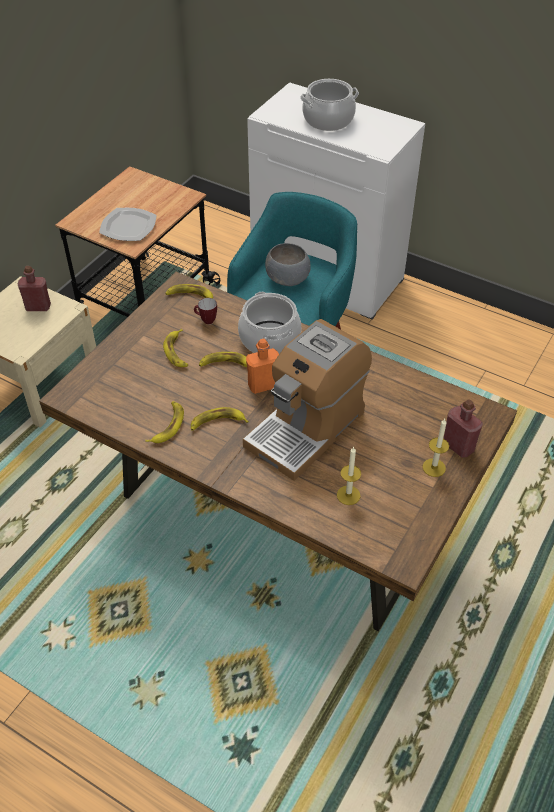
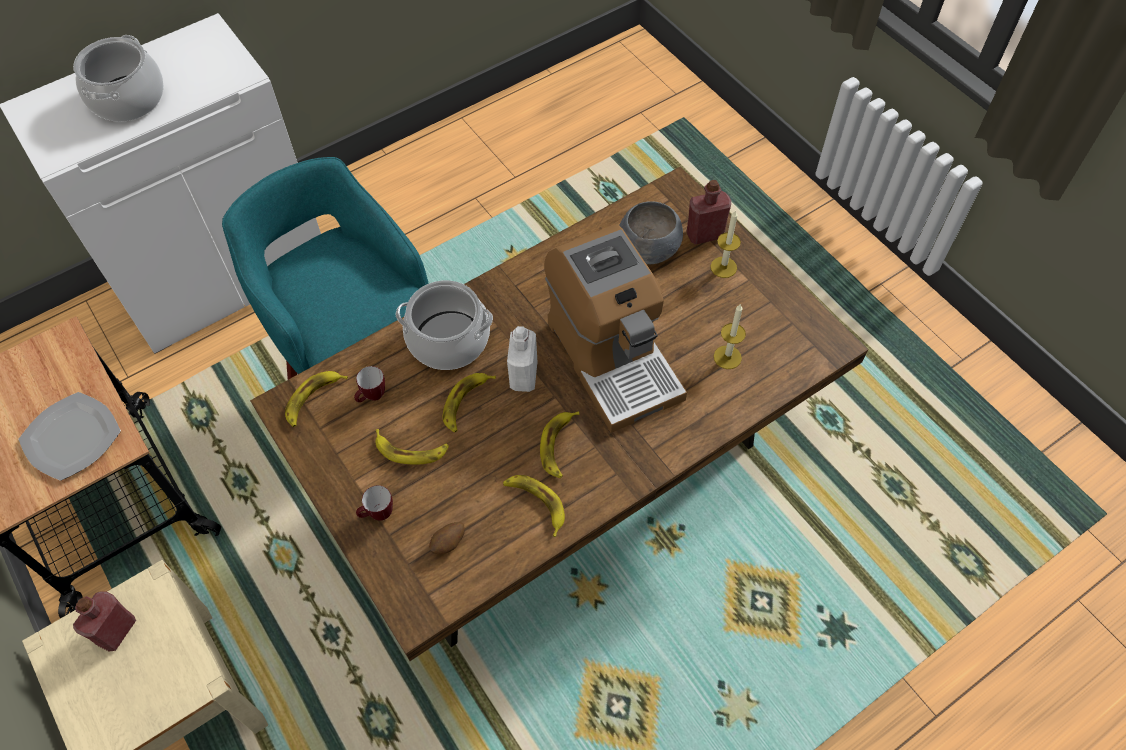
camera: 65 degrees left, 10 degrees up
orange bottle [246,339,279,394] -> white bottle [507,326,537,392]
grey bowl [265,243,311,286] -> grey bowl moved to [619,201,683,264]
none -> mug [356,485,393,521]
none -> potato [429,522,465,554]

